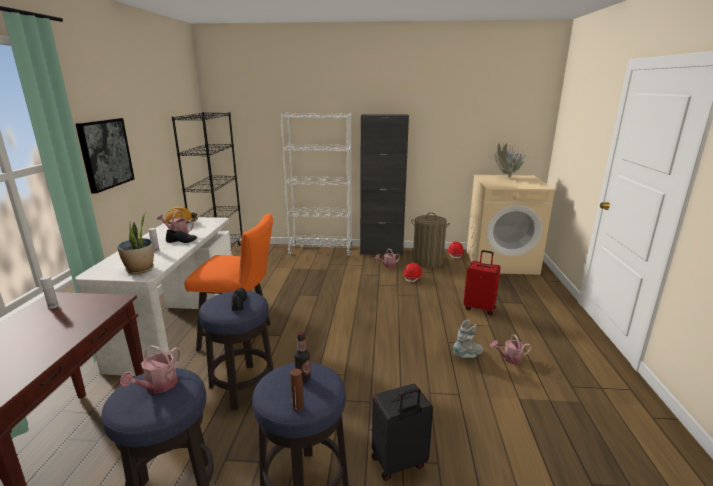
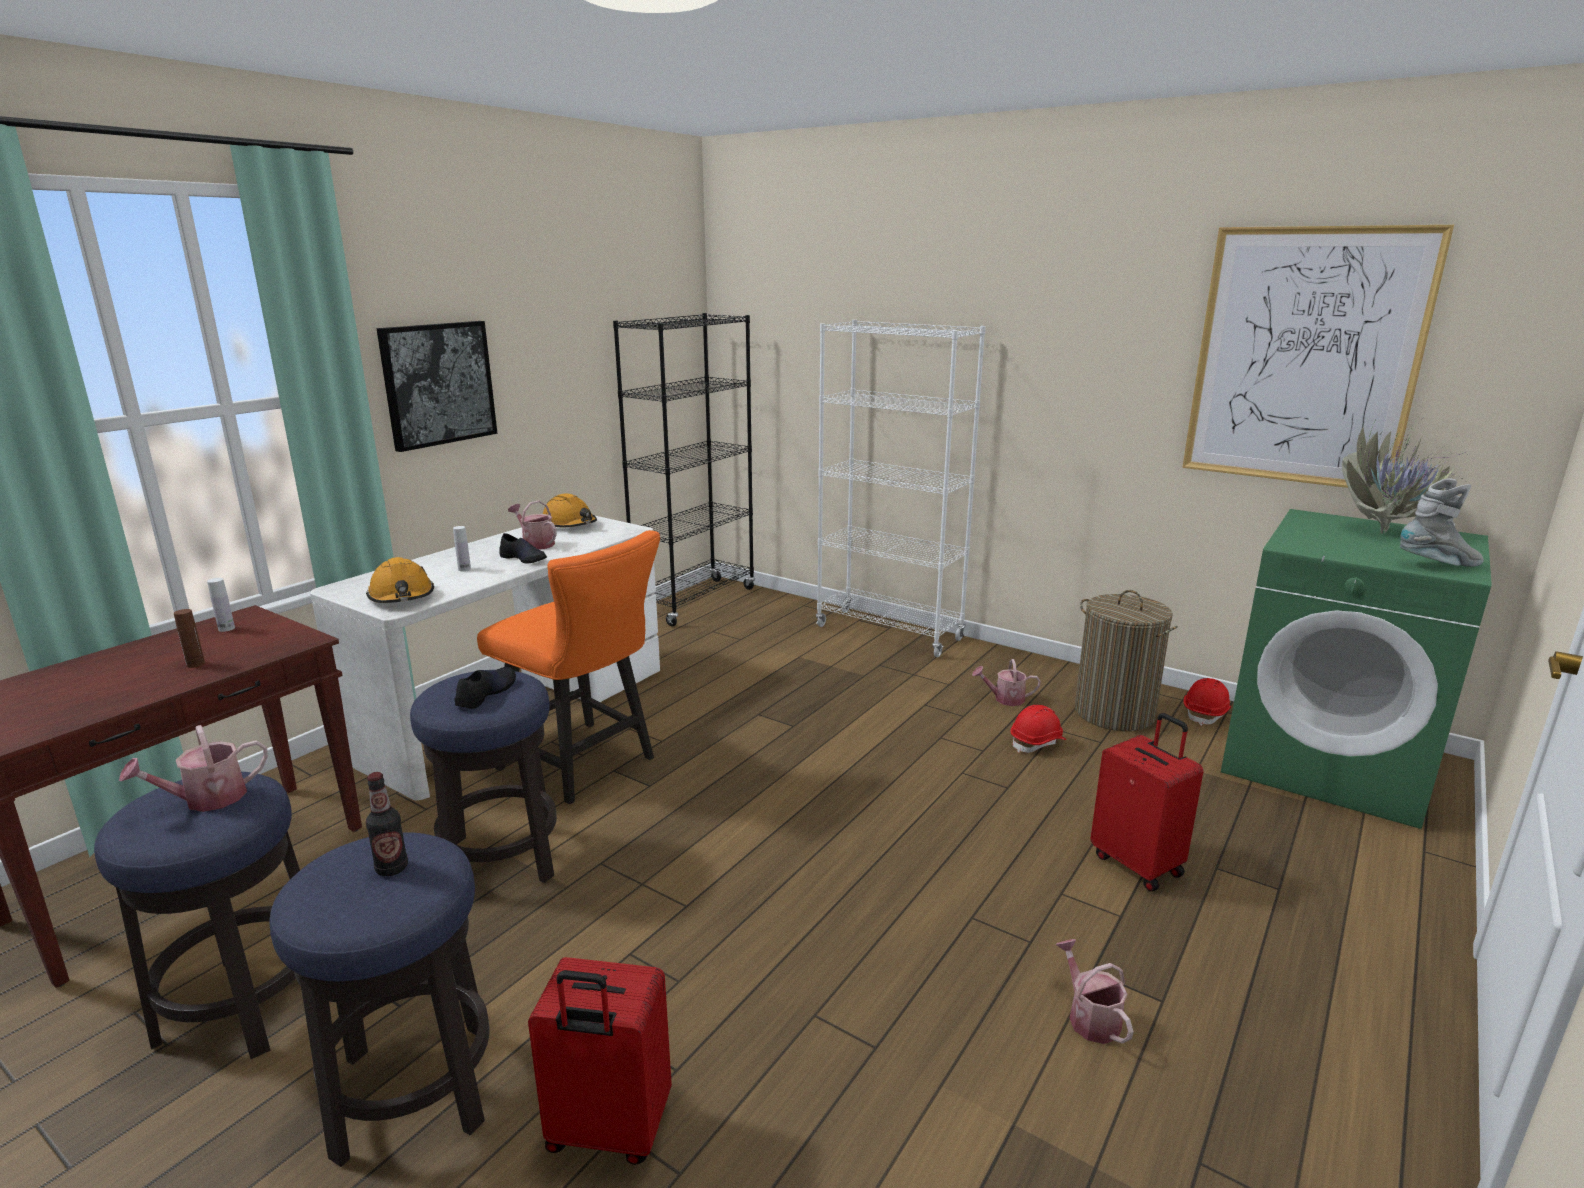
camera: 30 degrees right, 0 degrees up
potted plant [117,212,154,274] -> orange hard hat [366,557,434,603]
brown bottle [290,369,304,411] -> brown bottle moved to [174,609,205,668]
black cabinet [360,114,409,256] -> none
black suitcase [372,384,433,481] -> red suitcase [528,957,672,1165]
grey boot [453,319,483,358] -> grey boot moved to [1400,479,1484,567]
beige washing machine [467,175,555,275] -> green washing machine [1221,509,1492,829]
watering can [490,334,532,364] -> watering can turned 45 degrees clockwise [1055,939,1134,1044]
none -> picture [1182,225,1454,488]

